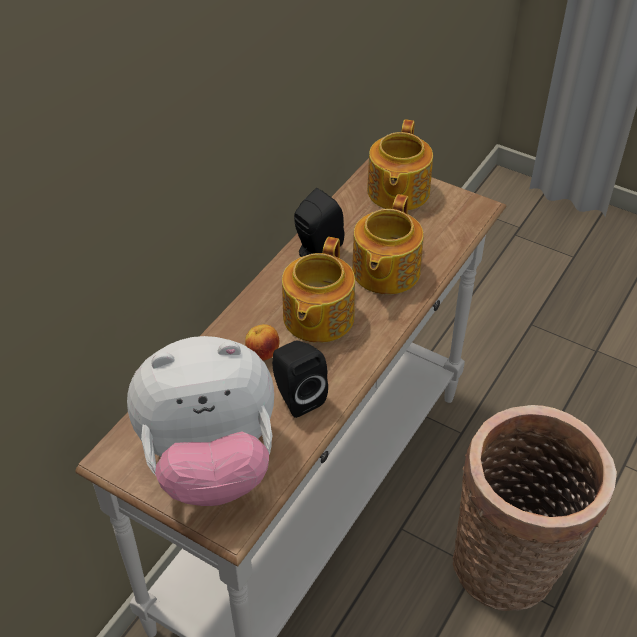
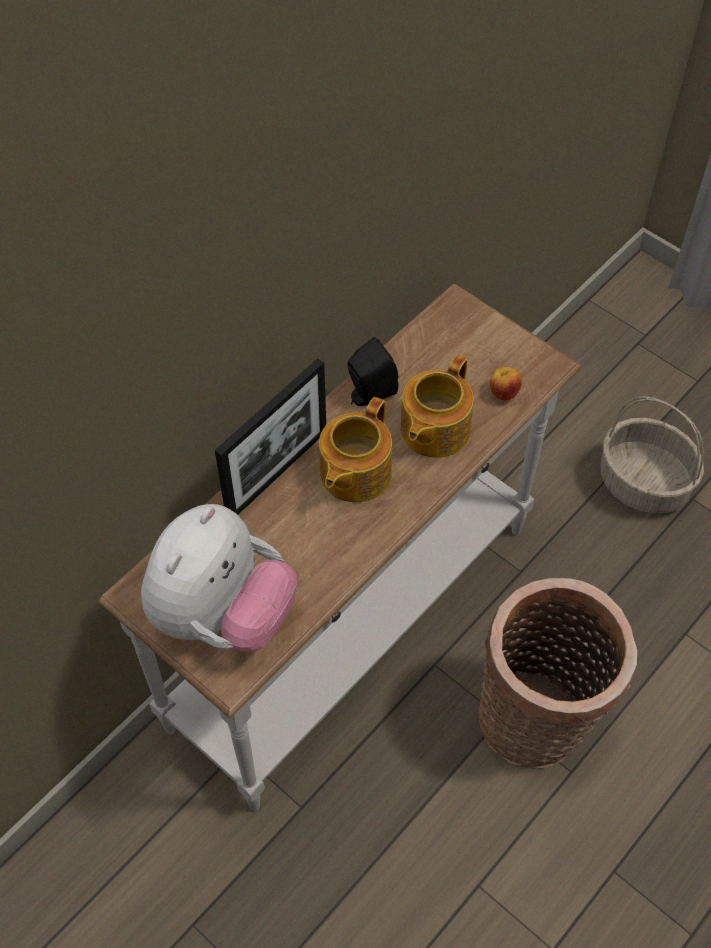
camera: 10 degrees right, 10 degrees up
plush toy [127,336,274,506] -> plush toy turned 60 degrees counterclockwise [141,504,297,651]
apple [245,324,280,361] -> apple moved to [490,367,522,400]
black speaker [272,341,328,418] -> none
teapot [367,119,433,210] -> none
none -> picture frame [215,358,326,515]
none -> basket [600,396,704,514]

